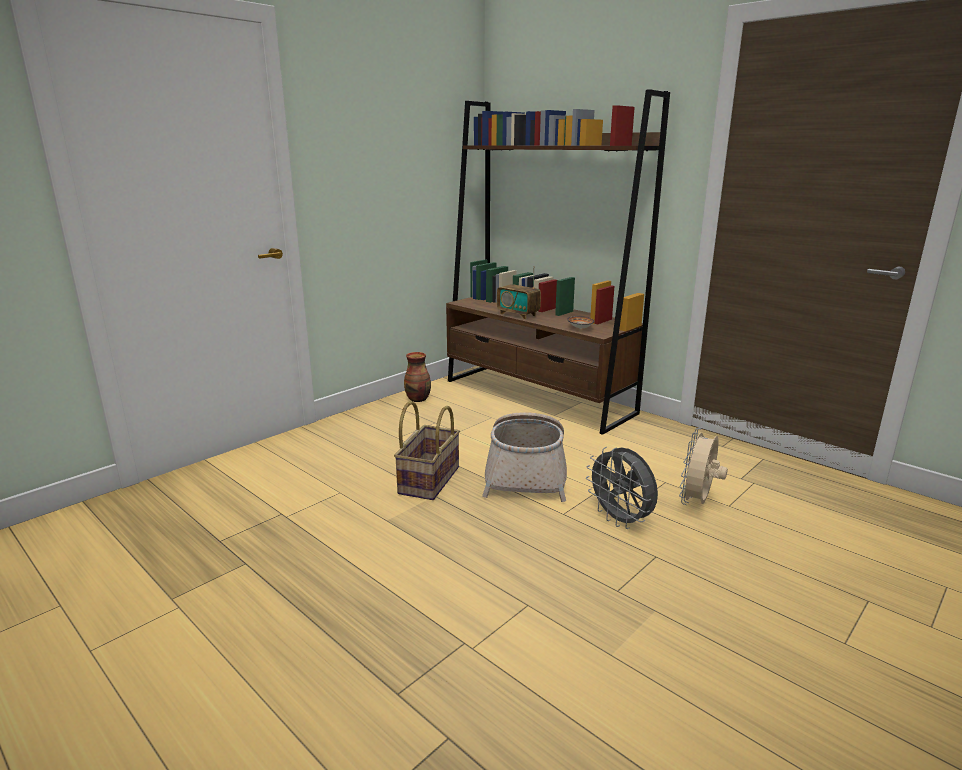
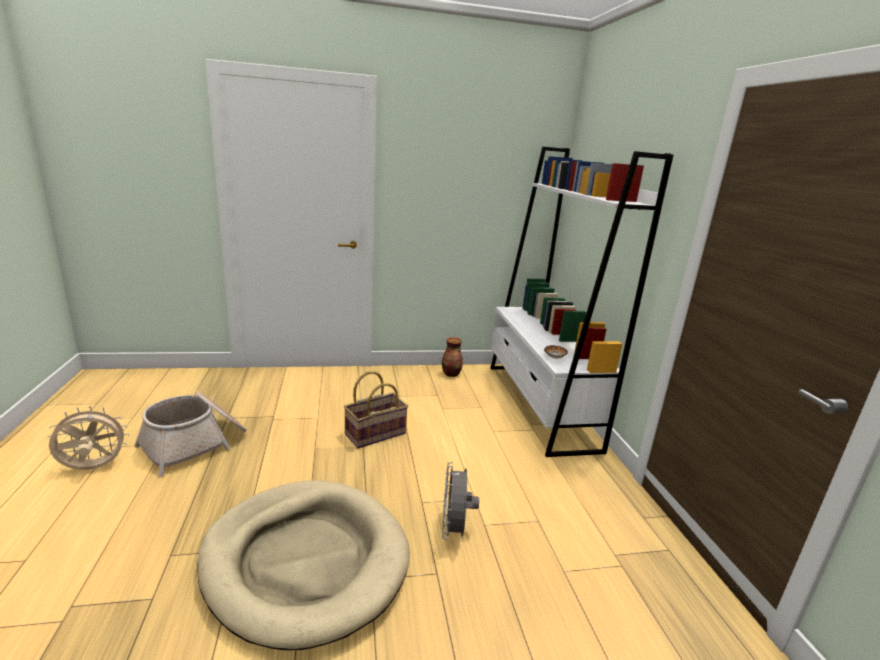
camera: 35 degrees right, 0 degrees up
brown bookcase [446,89,670,435] -> white bookcase [491,147,673,457]
basket [482,412,567,502] -> basket moved to [135,391,247,477]
radio [497,266,541,319] -> none
beige fan [679,427,728,505] -> beige fan moved to [47,406,129,470]
none -> beige dog bed [197,481,410,650]

